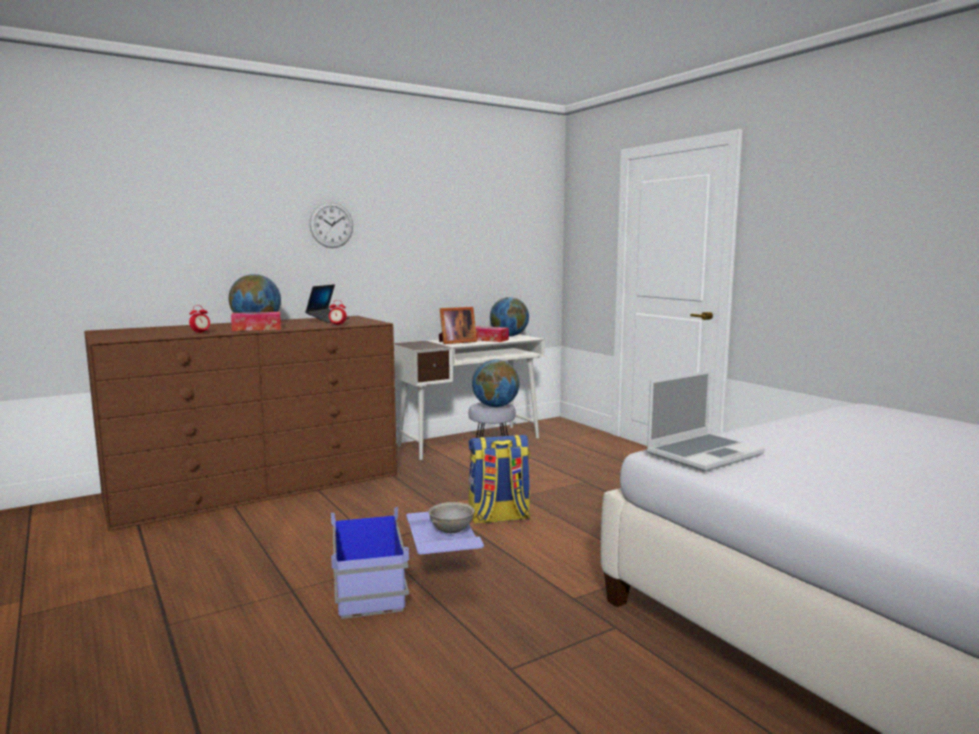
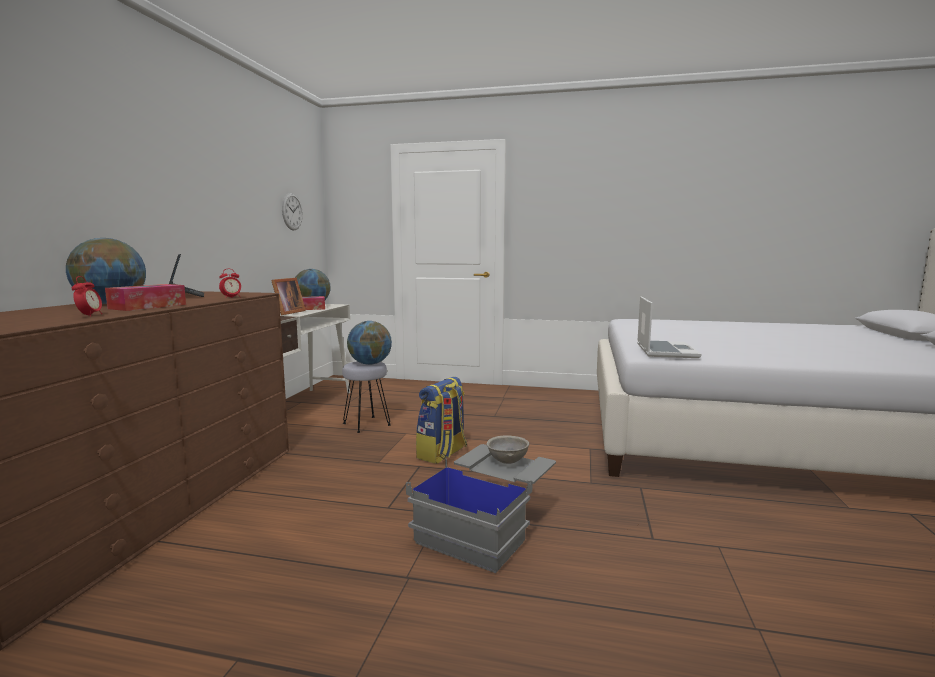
camera: 45 degrees left, 0 degrees up
wall clock [309,202,353,248] -> wall clock moved to [282,193,303,231]
blue storage box [331,507,484,619] -> grey storage box [406,444,556,573]

